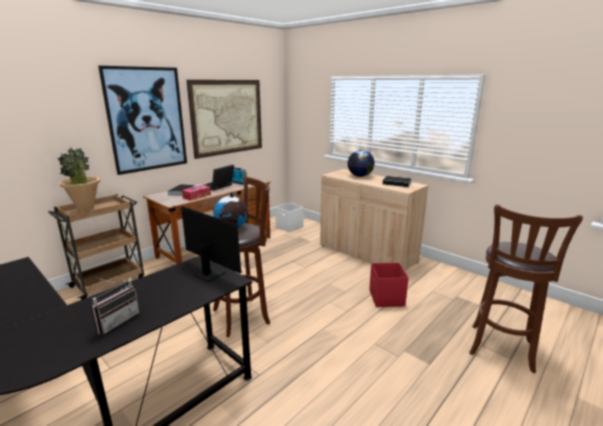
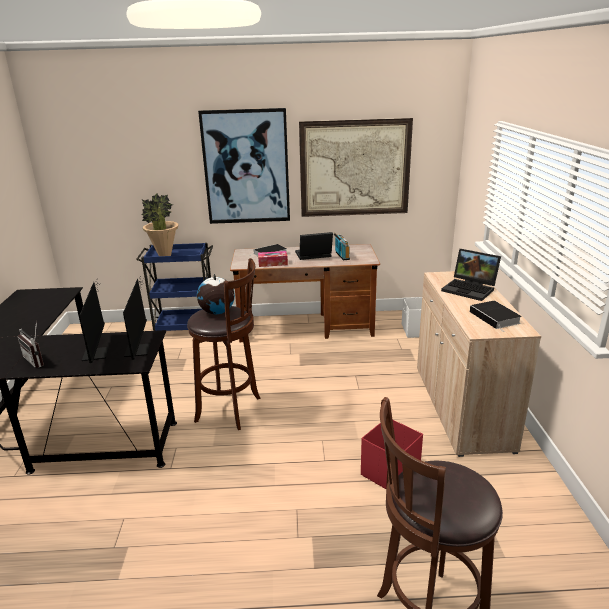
camera: 45 degrees right, 5 degrees up
brown cart [48,194,144,300] -> blue cart [136,243,213,331]
radio [91,277,139,335] -> radio turned 60 degrees clockwise [17,321,44,368]
globe [348,150,375,177] -> laptop [441,249,501,301]
none -> monitor [79,281,109,363]

